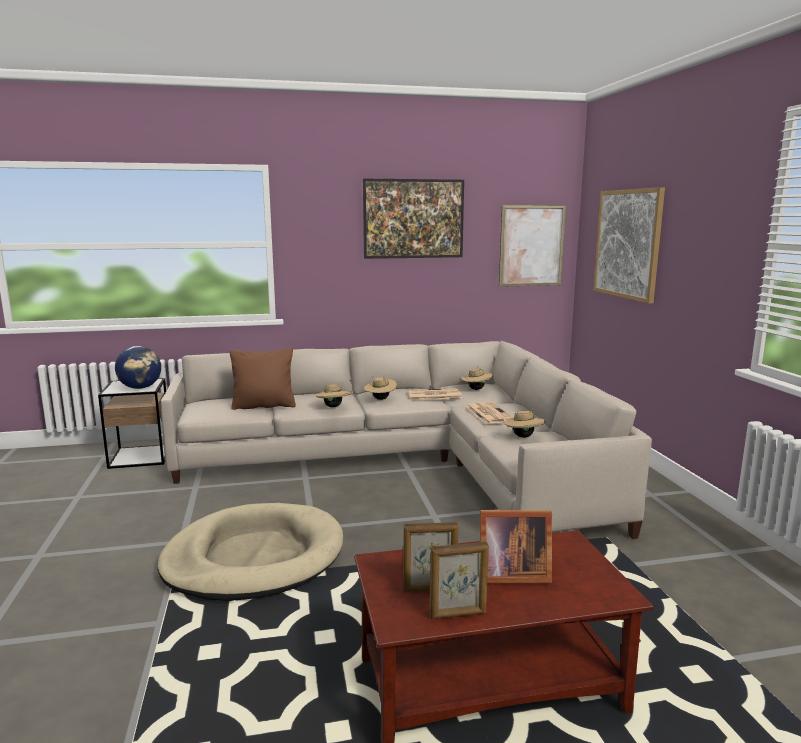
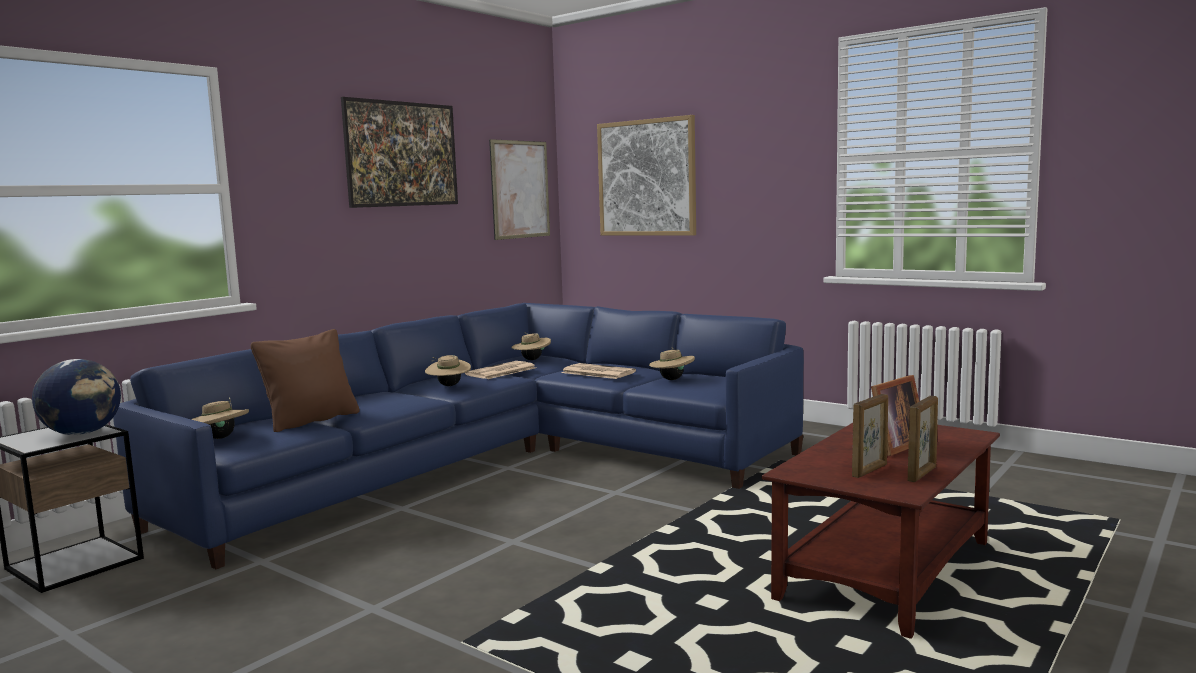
camera: 40 degrees left, 5 degrees down
beige dog bed [157,503,343,601] -> none
beige sofa [161,341,652,539] -> blue sofa [113,303,804,569]
beige hat [316,383,351,408] -> beige hat moved to [191,397,249,439]

